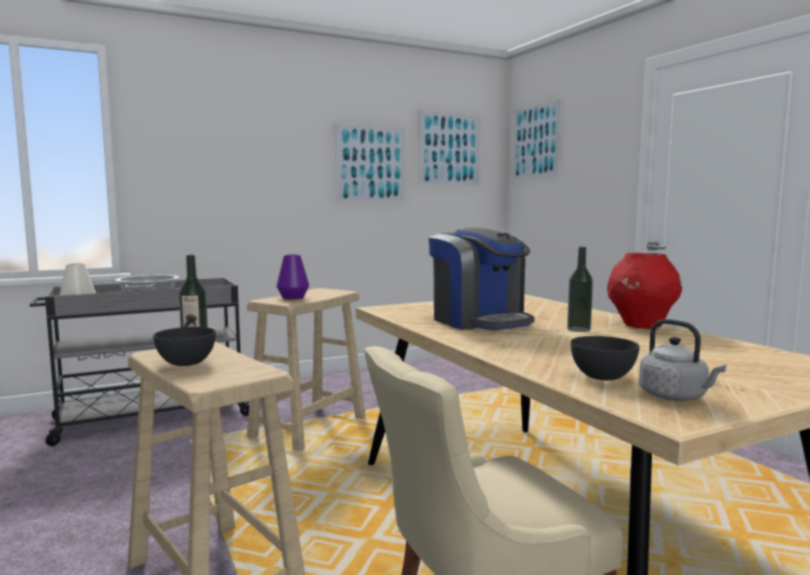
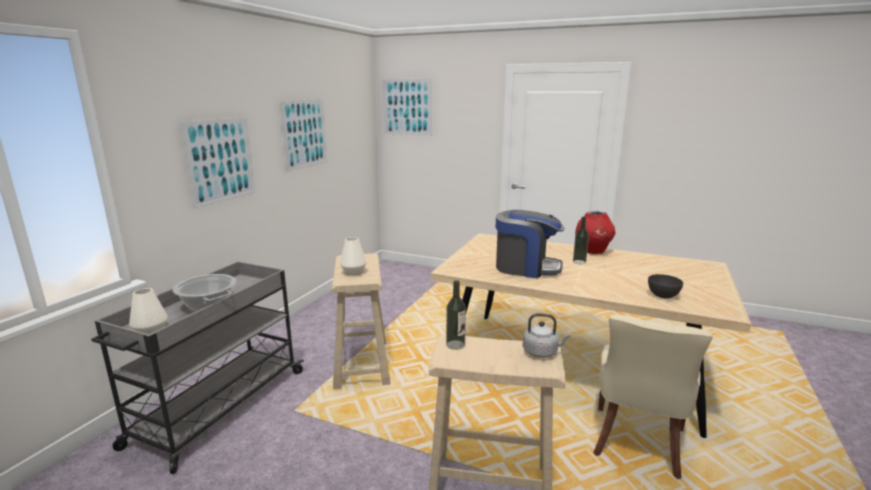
camera: 40 degrees left, 10 degrees up
grey bowl [153,327,216,366] -> none
purple vase [276,254,309,299] -> white vase [340,237,367,275]
picture [418,111,481,186] -> picture moved to [179,117,255,209]
grey kettle [639,319,726,401] -> grey kettle moved to [523,313,570,358]

